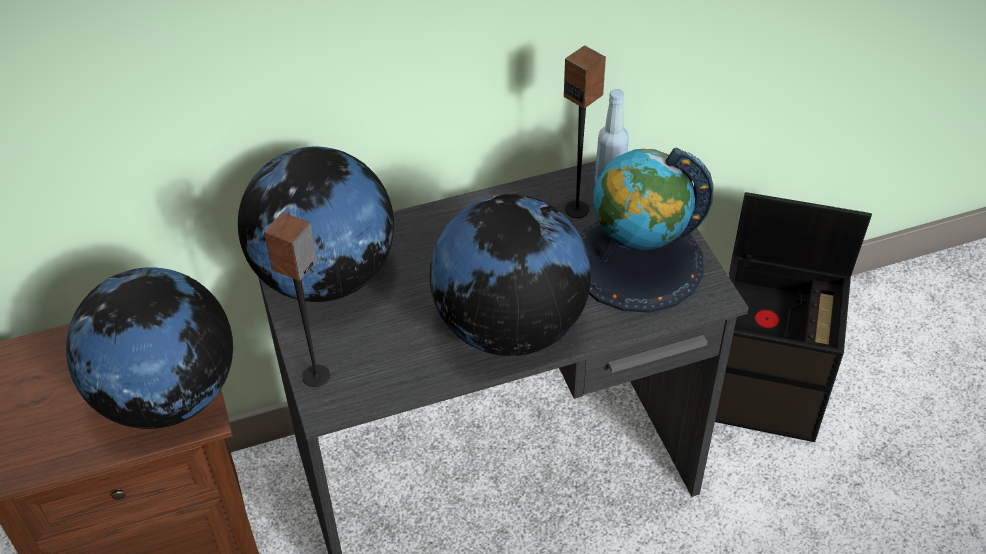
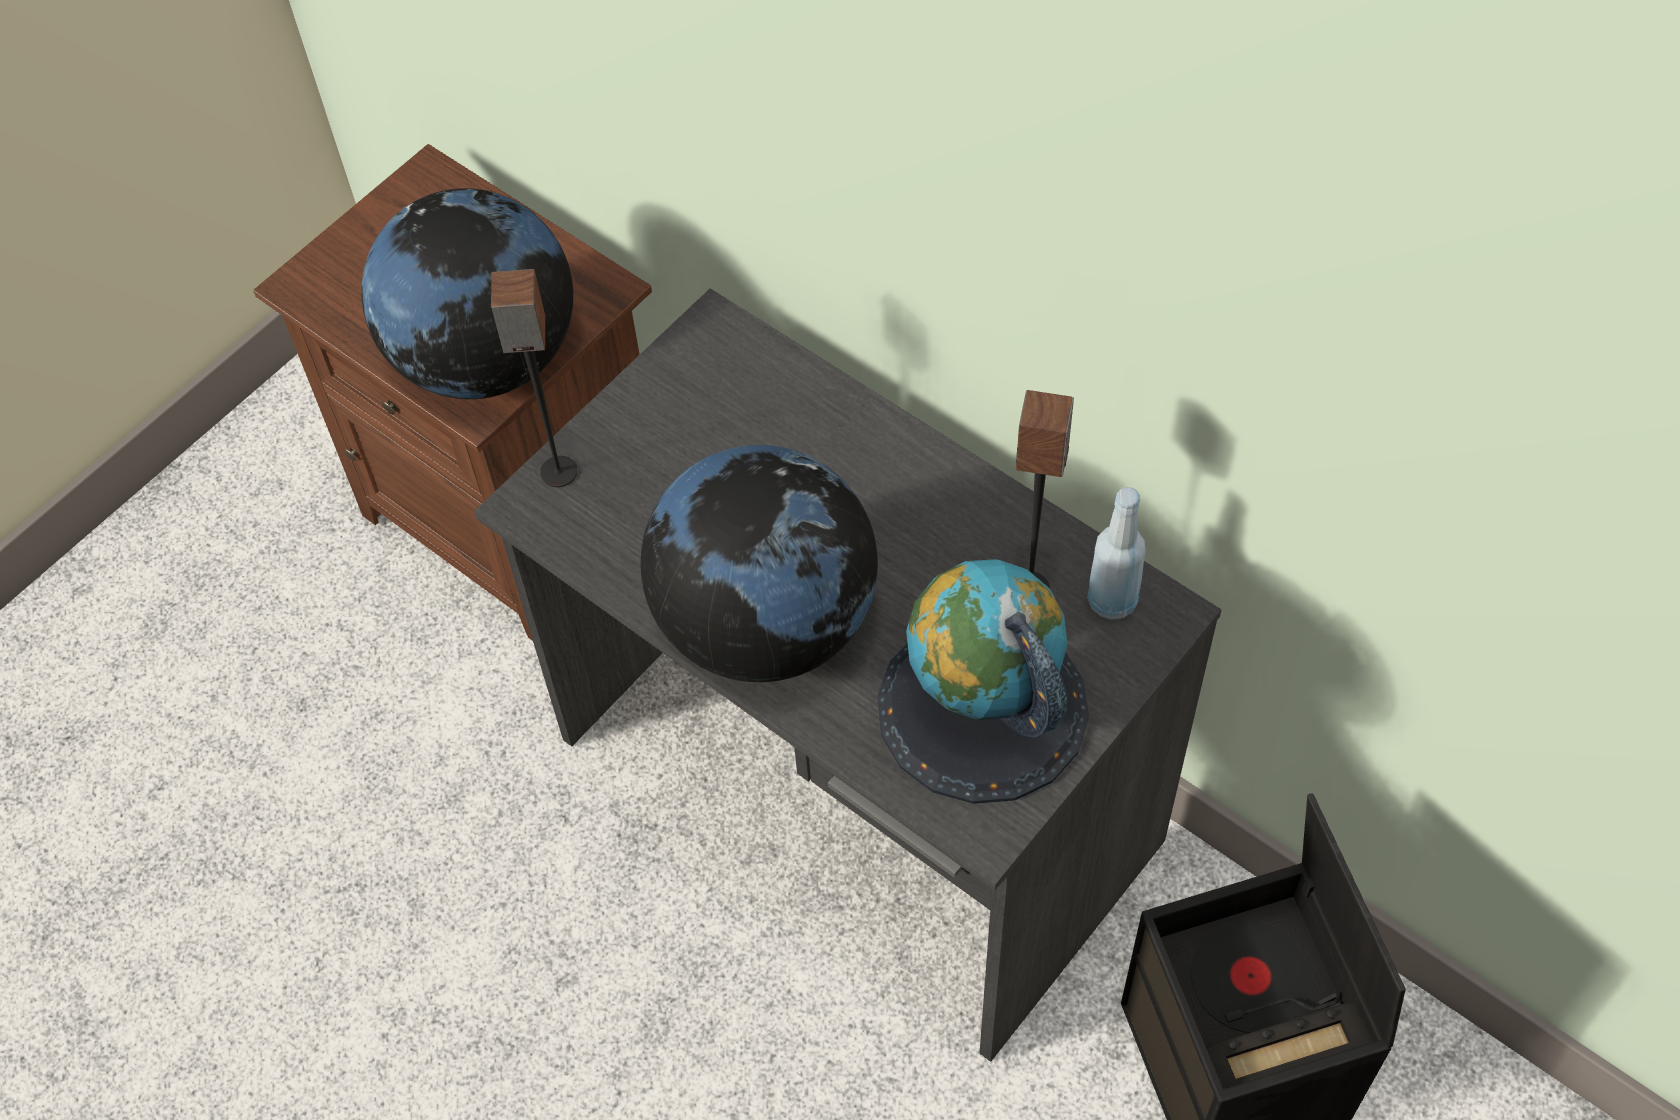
camera: 60 degrees right, 10 degrees up
globe [238,147,394,302] -> none

